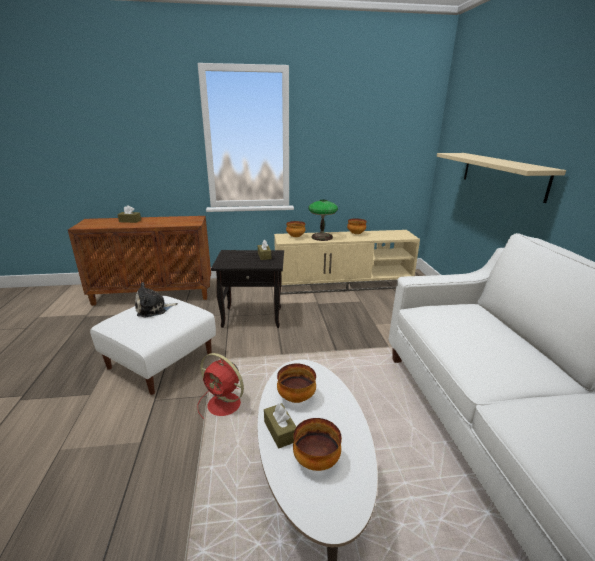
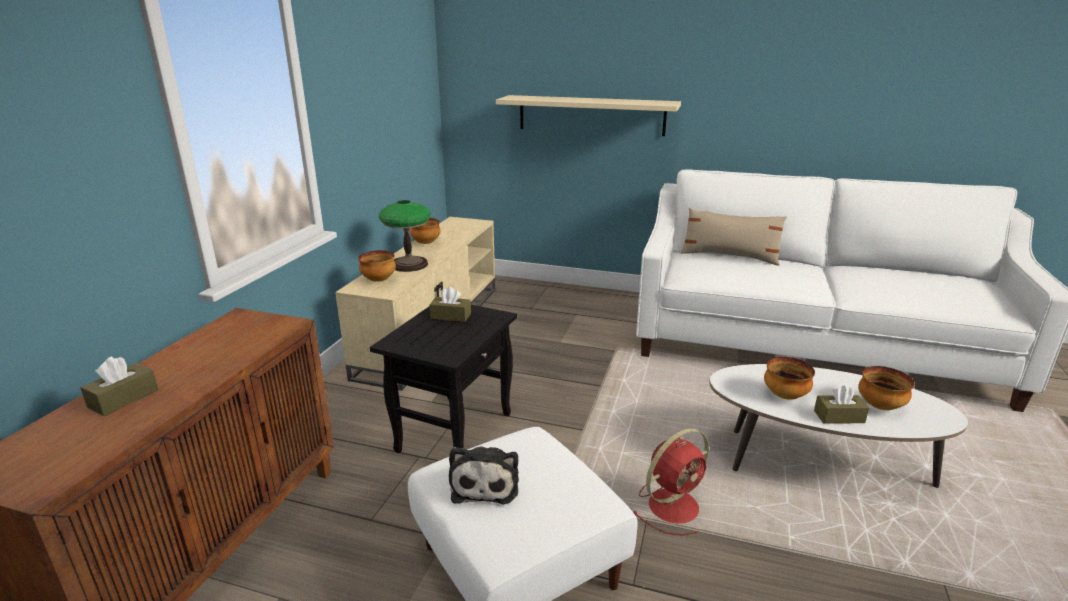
camera: 65 degrees left, 0 degrees up
none -> beige pillow [681,208,787,265]

